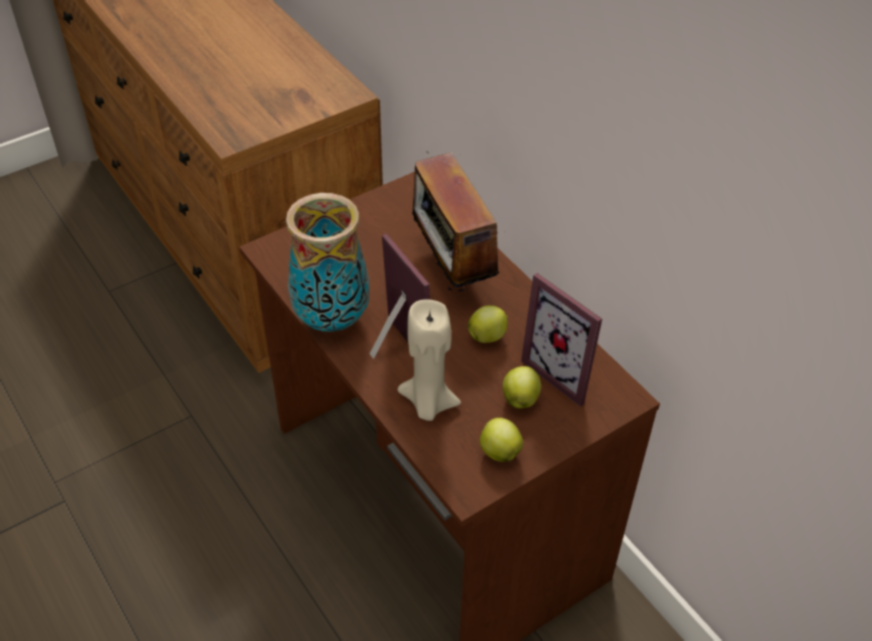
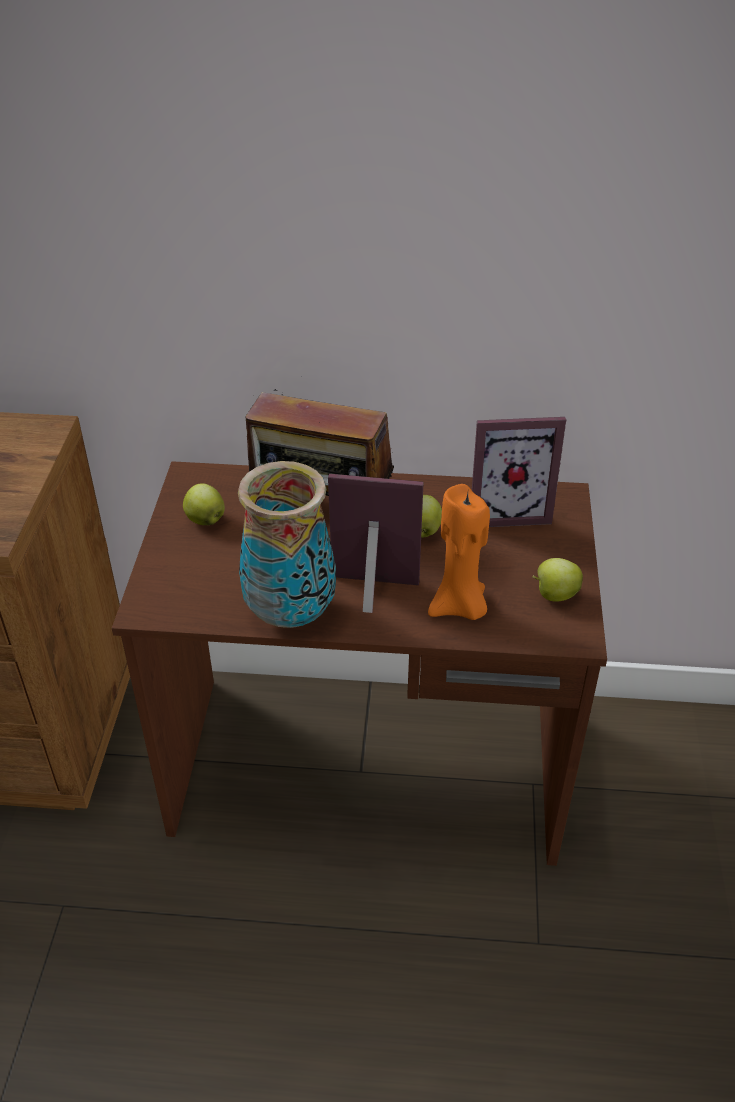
camera: 50 degrees left, 5 degrees down
beige candle [398,299,461,421] -> orange candle [428,484,490,620]
apple [502,366,541,409] -> apple moved to [183,483,225,525]

